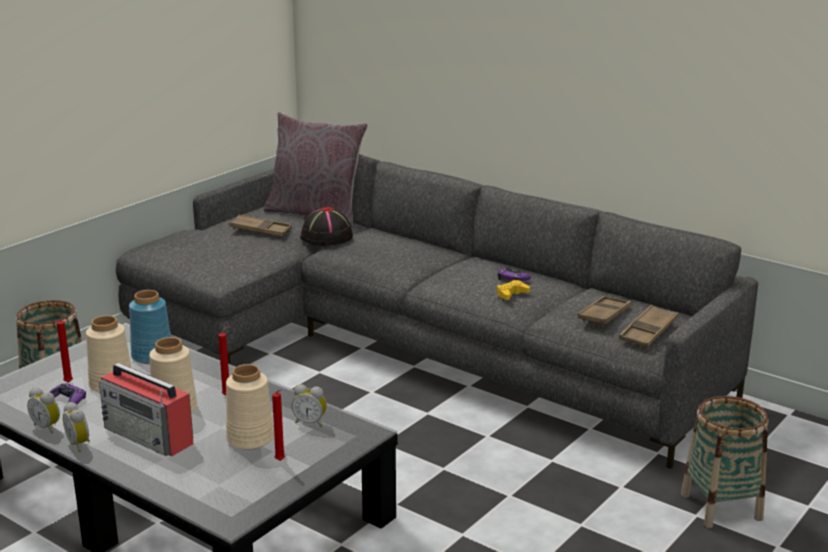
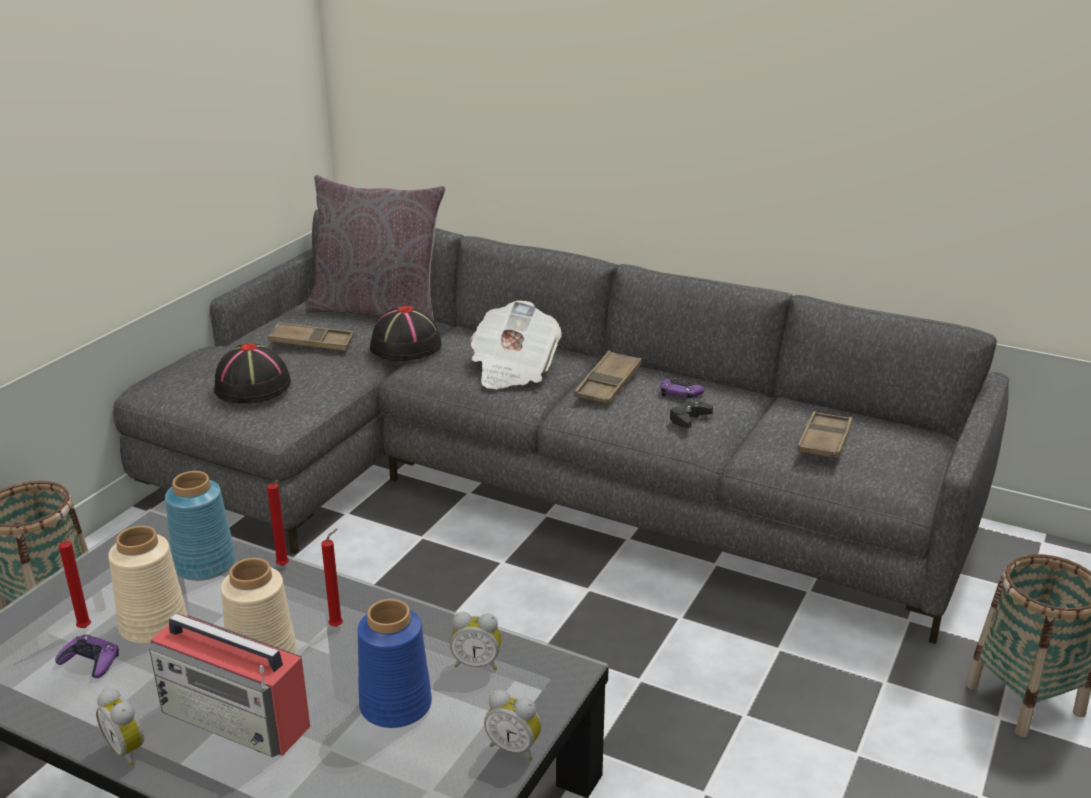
camera: 10 degrees left, 5 degrees up
alarm clock [27,387,60,433] -> alarm clock moved to [484,690,541,761]
beige vase [226,364,274,450] -> blue vase [357,599,432,728]
red candle [272,390,285,461] -> red candle moved to [267,480,289,566]
yellow game controller [497,280,530,300] -> black game controller [669,398,713,428]
brown tray [619,305,679,347] -> brown tray moved to [574,351,642,405]
none -> black hat [214,343,291,403]
none -> newspaper [470,300,562,389]

